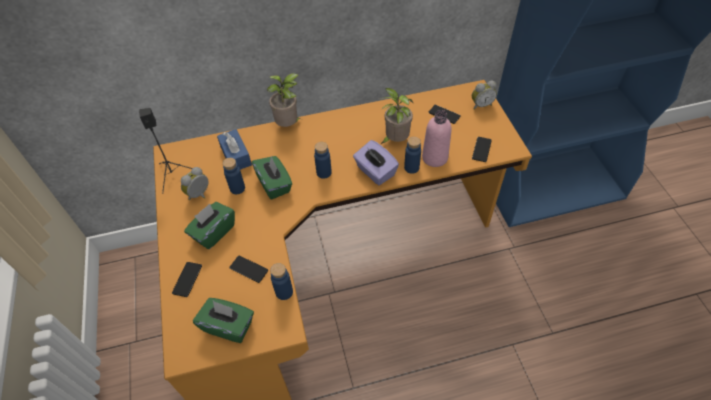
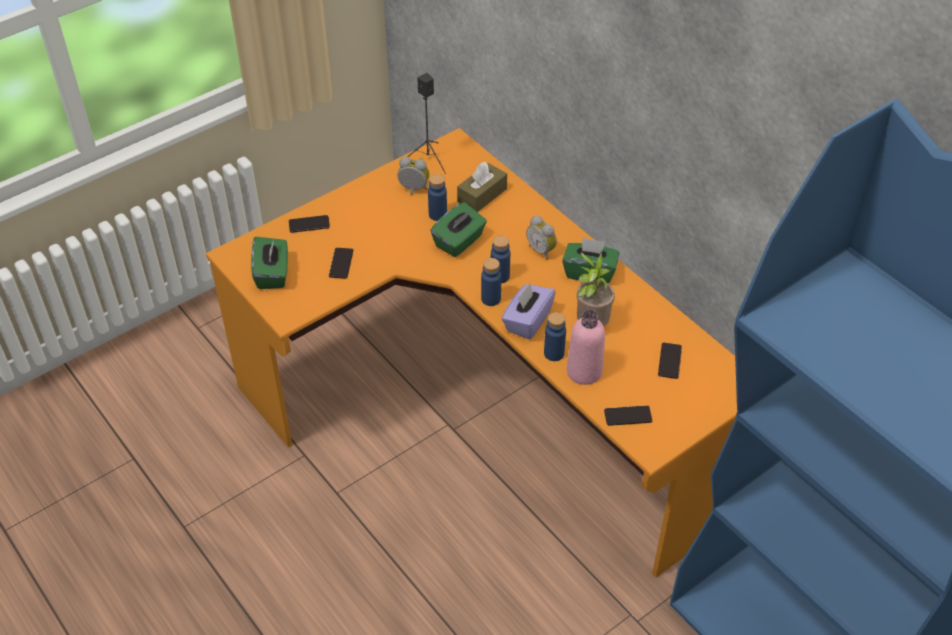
camera: 65 degrees right, 5 degrees down
green tissue box [184,202,235,249] -> green tissue box moved to [562,237,619,284]
blue tissue box [217,129,252,170] -> brown tissue box [457,162,507,212]
potted plant [267,73,301,127] -> none
blue bottle [270,263,293,300] -> blue bottle moved to [481,258,501,306]
alarm clock [472,81,497,110] -> alarm clock moved to [526,216,557,260]

